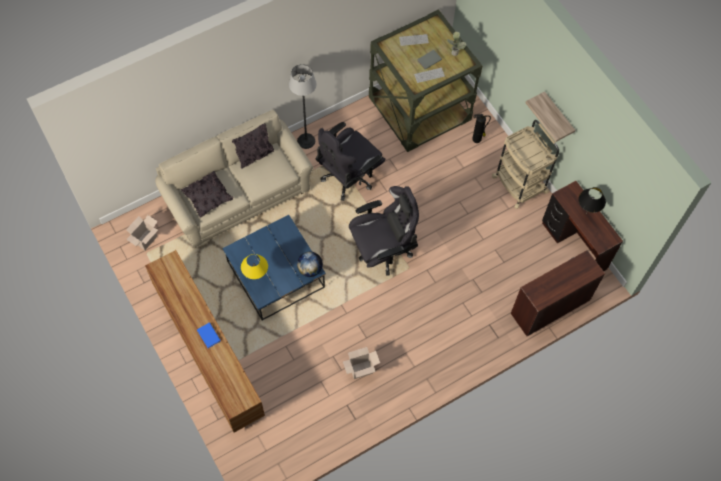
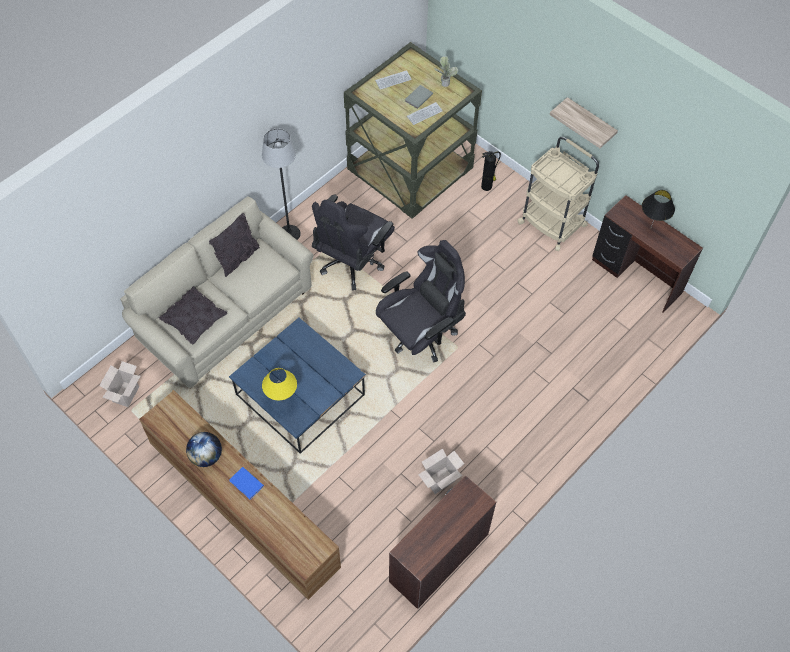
camera: 15 degrees left, 5 degrees down
globe [297,252,323,277] -> globe moved to [186,432,222,467]
brown desk [511,250,605,336] -> brown desk moved to [389,475,496,609]

